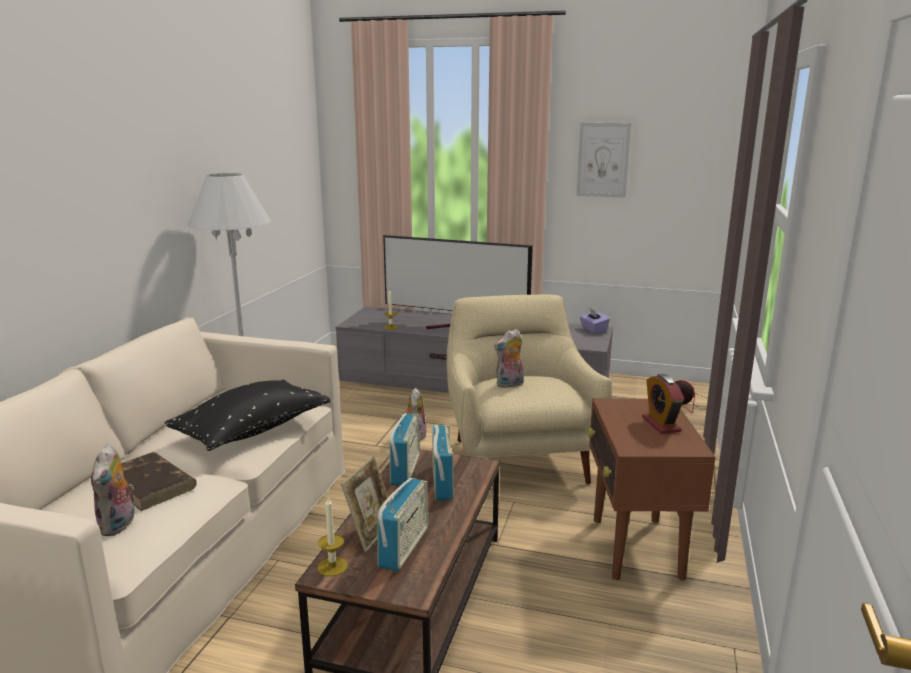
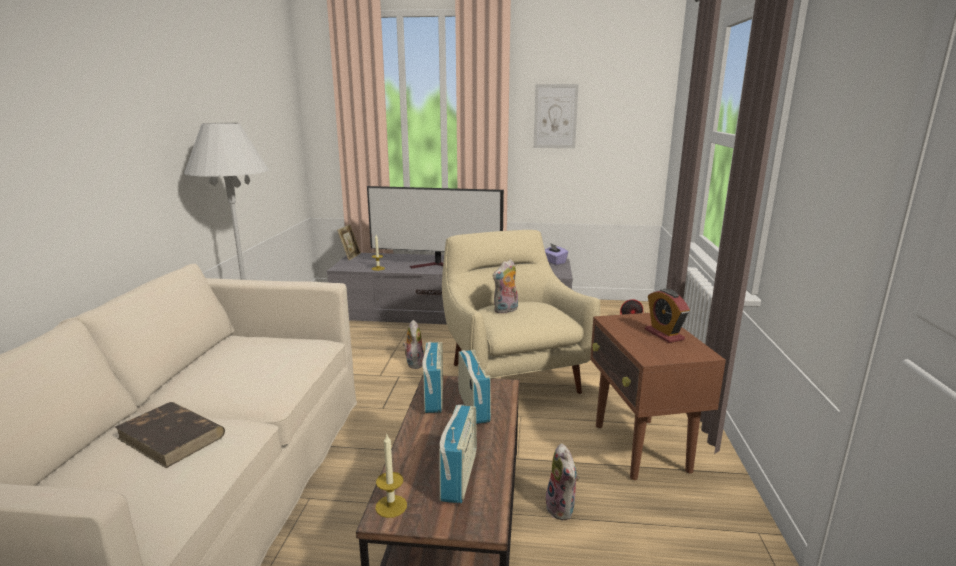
camera: 10 degrees left, 0 degrees up
plush toy [91,444,137,536] -> plush toy moved to [546,444,580,520]
black pillow [164,380,331,451] -> none
picture frame [341,456,389,552] -> picture frame moved to [337,224,361,261]

